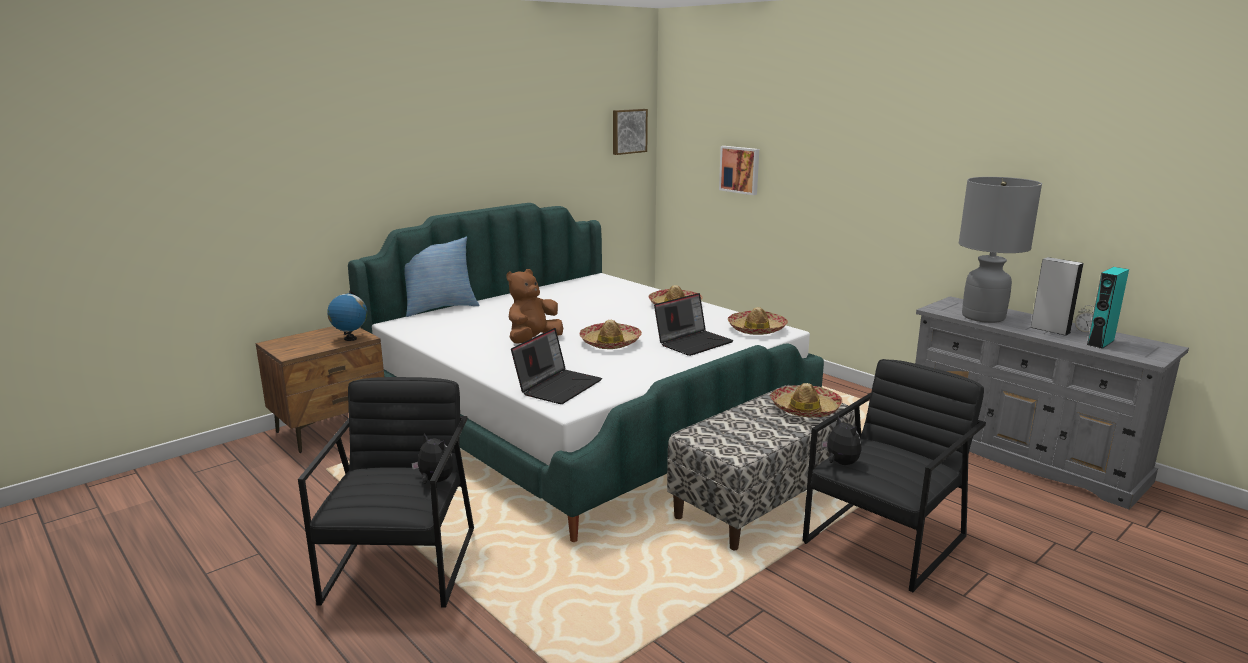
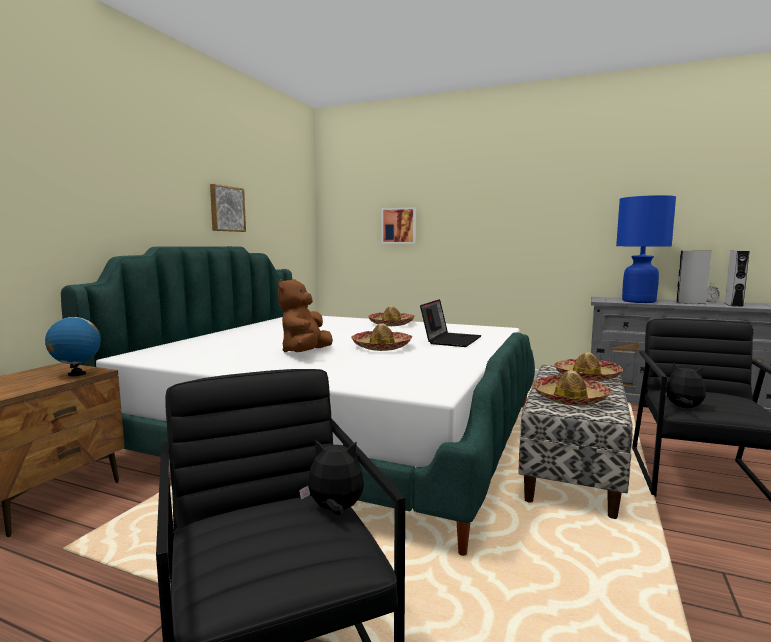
camera: 25 degrees left, 10 degrees down
pillow [405,237,479,317] -> none
laptop [511,328,602,404] -> none
picture [613,109,648,155] -> picture moved to [210,184,246,232]
hat [728,307,788,335] -> hat moved to [533,371,612,406]
grey table lamp [959,177,1042,323] -> blue table lamp [616,195,676,303]
turquoise speaker [1087,267,1129,349] -> grey speaker [724,251,750,307]

